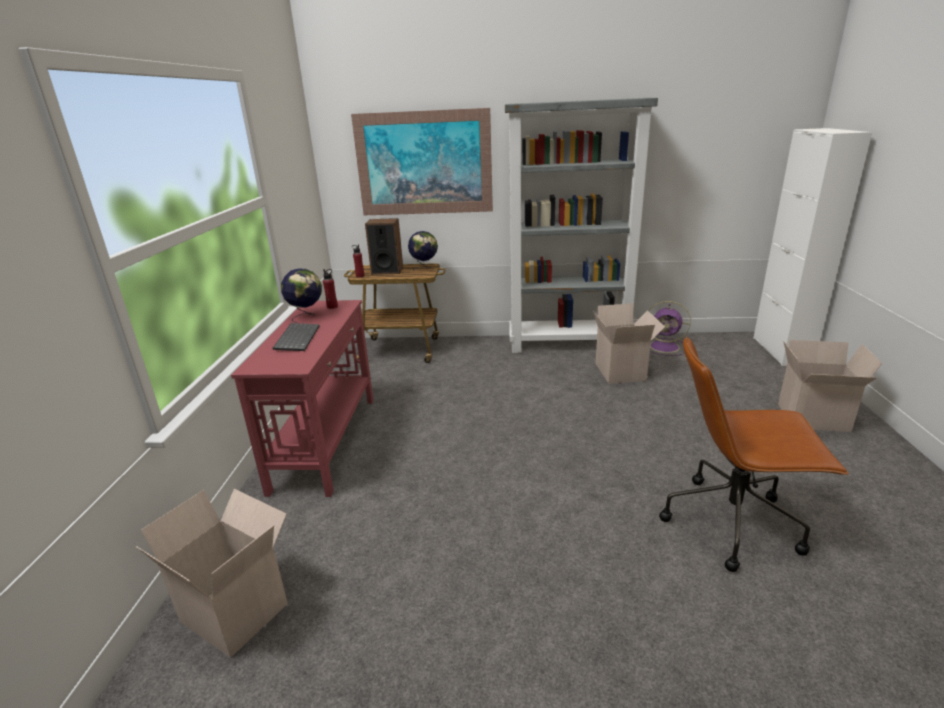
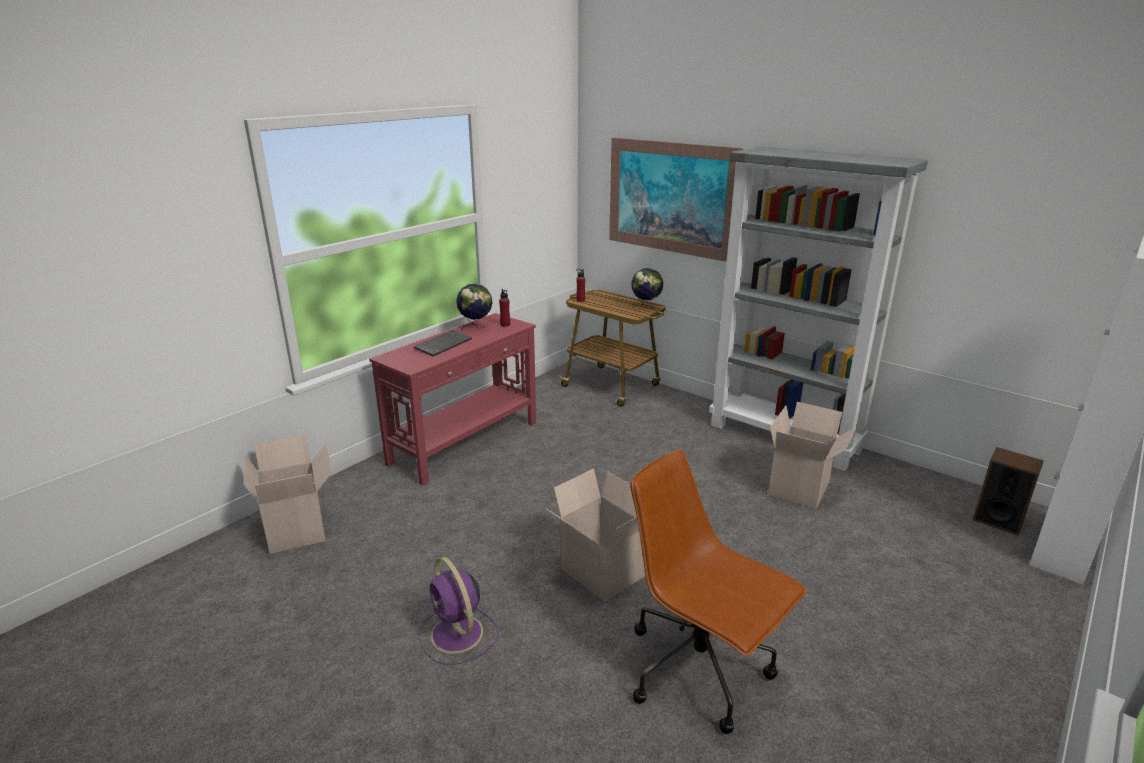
camera: 35 degrees right, 0 degrees up
speaker [365,218,403,275] -> speaker moved to [973,447,1044,536]
purple fan [648,301,691,356] -> purple fan moved to [419,557,498,665]
cardboard box [778,340,882,432] -> cardboard box moved to [545,468,645,602]

